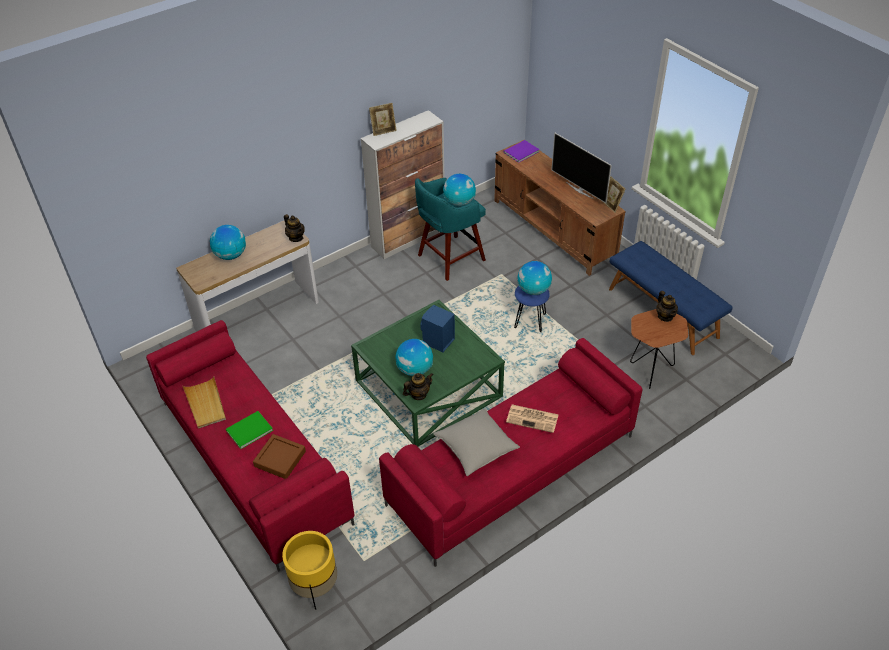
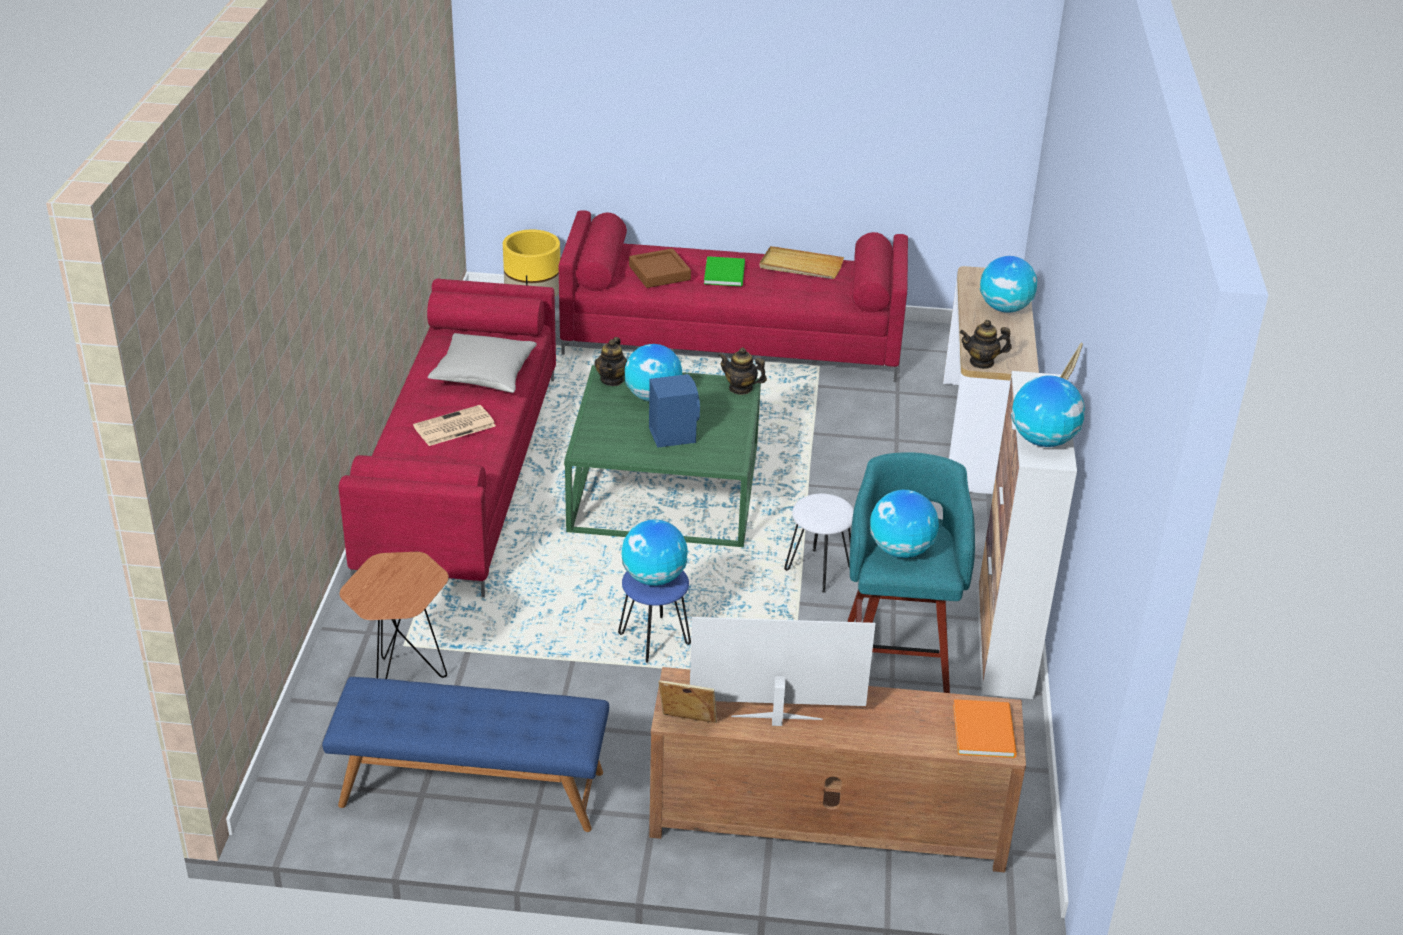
camera: 130 degrees right, 10 degrees down
purple book [504,140,540,163] -> orange book [953,699,1017,758]
teapot [656,291,678,322] -> teapot moved to [718,348,767,395]
none -> white stool [784,494,854,593]
none -> globe [1011,375,1085,447]

